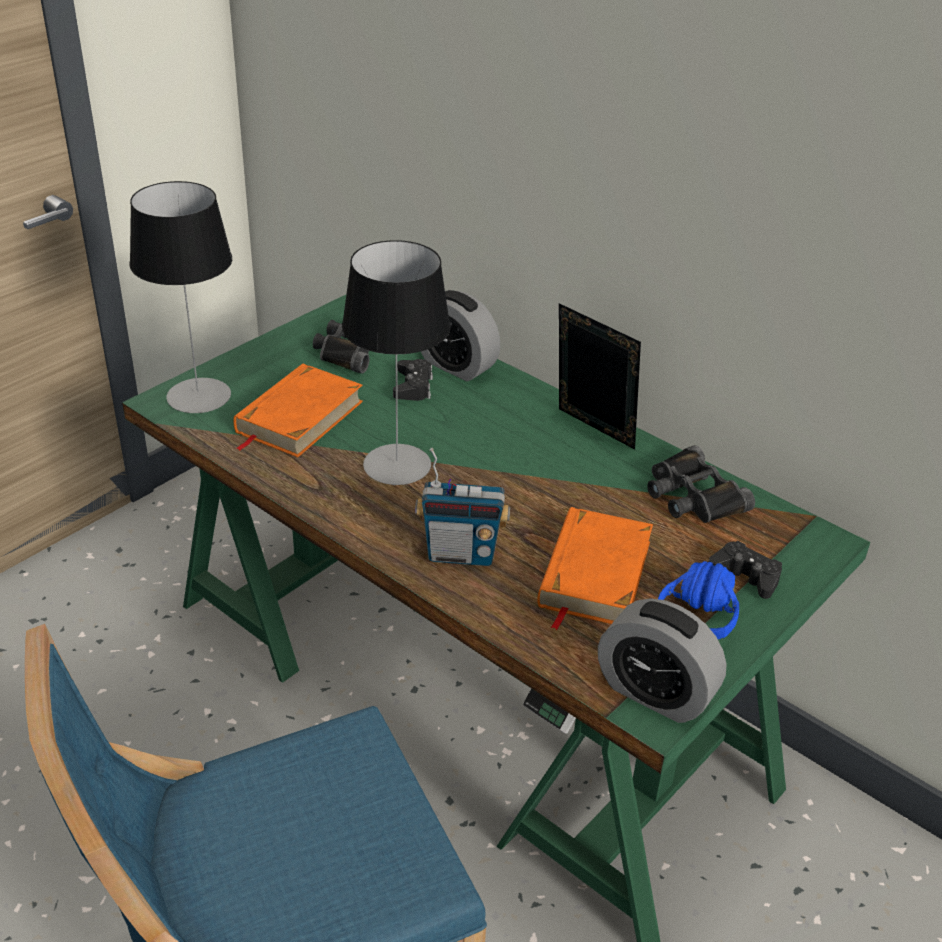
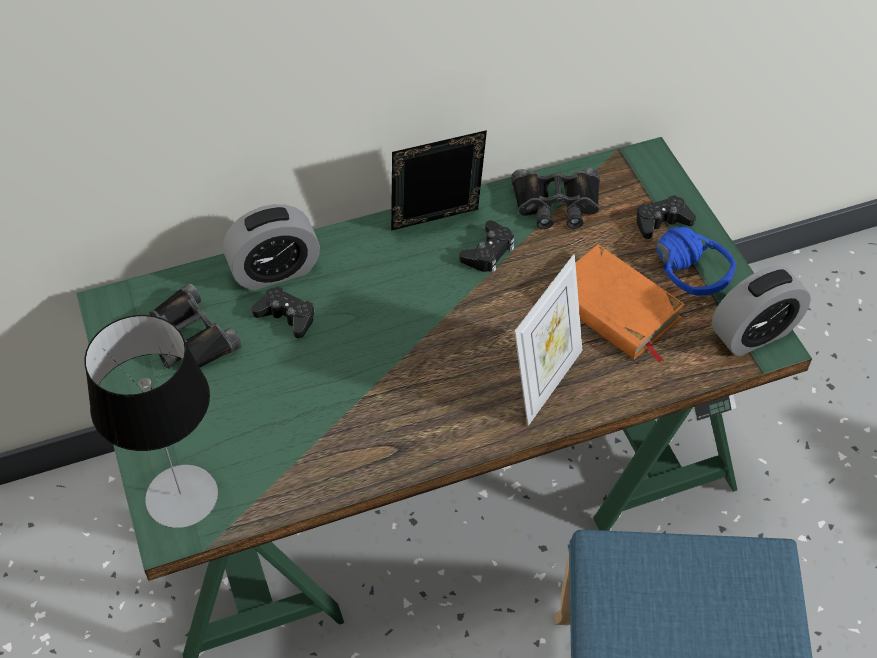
camera: 60 degrees left, 15 degrees up
orange book [234,363,363,457] -> none
table lamp [342,240,451,485] -> none
radio [415,448,510,566] -> picture frame [514,254,583,426]
none -> black game controller [459,220,514,273]

